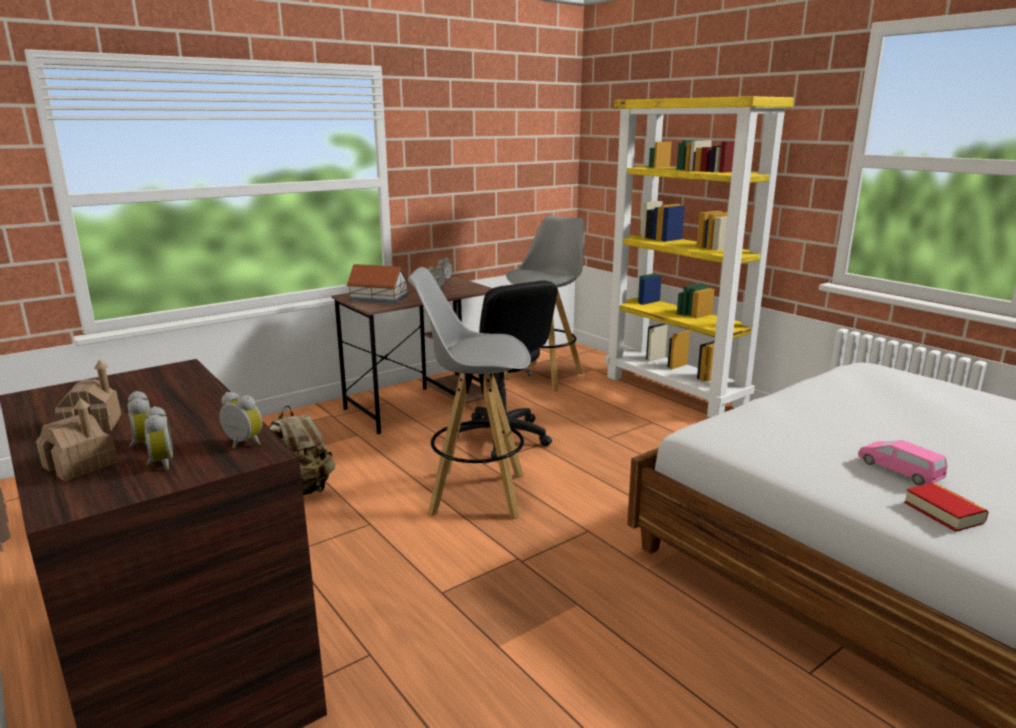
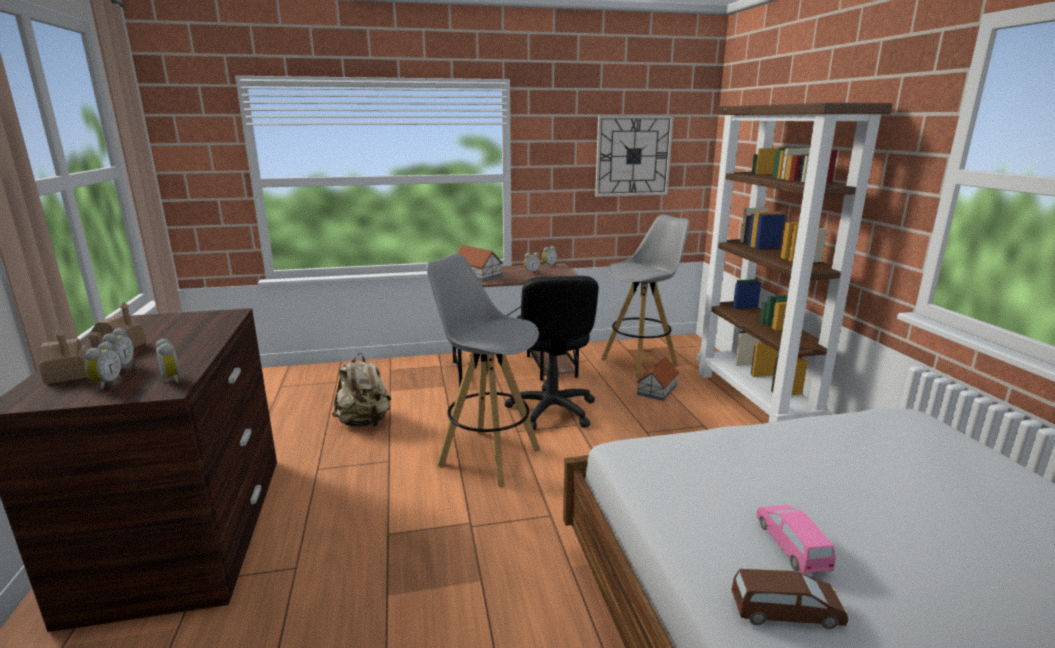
camera: 25 degrees right, 0 degrees up
yellow bookcase [605,96,794,418] -> brown bookcase [697,103,893,423]
book [904,482,989,532] -> brown toy car [731,569,848,629]
none -> wall clock [595,115,674,197]
none -> toy house [636,357,679,401]

